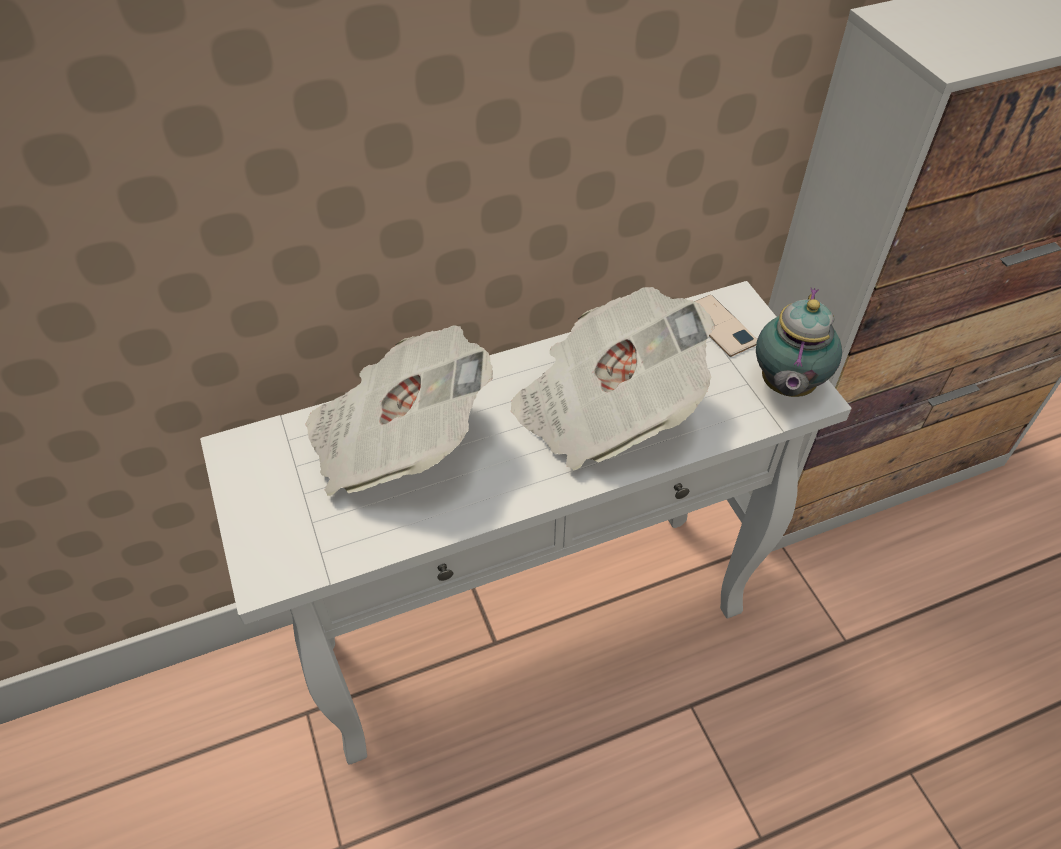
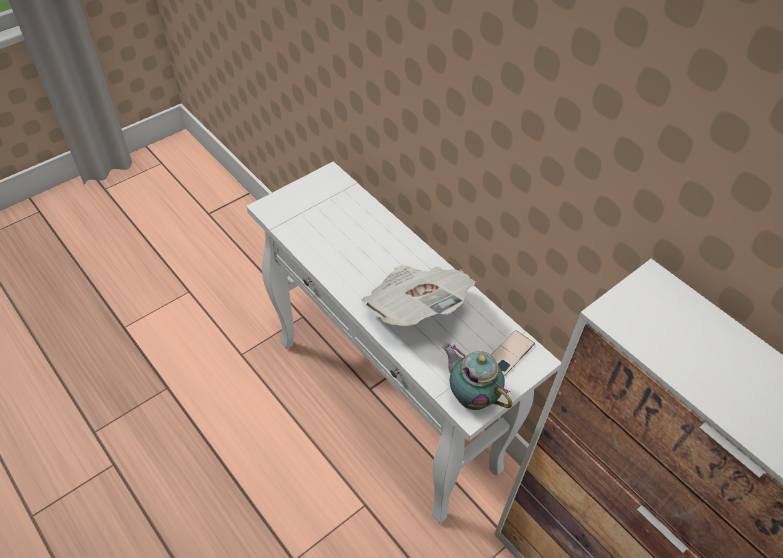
camera: 70 degrees right, 0 degrees up
newspaper [305,325,493,496] -> none
teapot [756,288,842,397] -> teapot turned 45 degrees clockwise [442,343,512,410]

